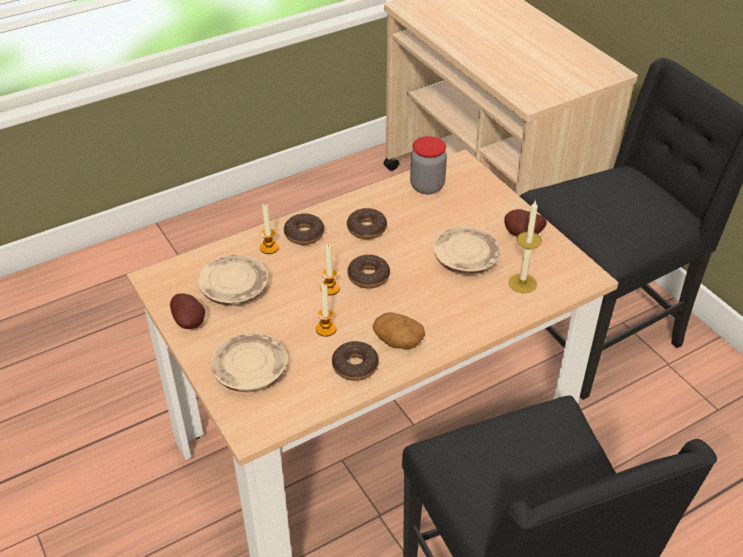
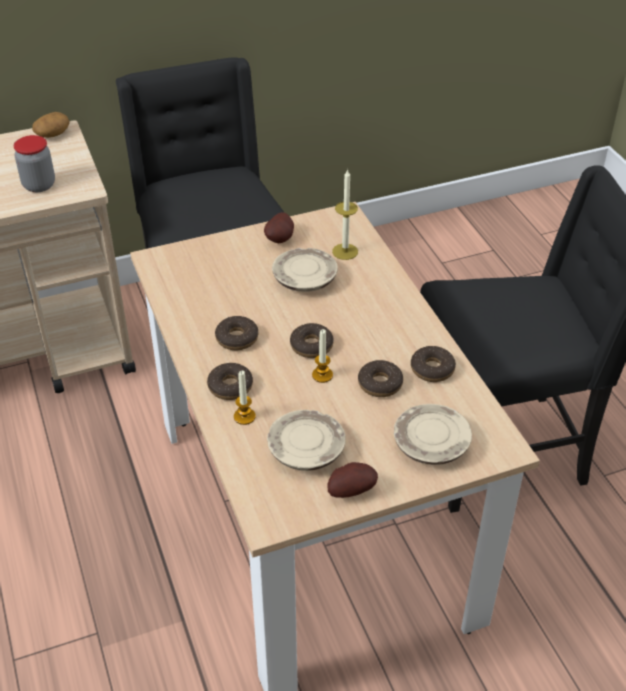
camera: 80 degrees left, 0 degrees up
candle [316,284,337,337] -> donut [358,360,403,397]
potato [373,312,425,349] -> potato moved to [32,112,70,138]
jar [410,136,447,194] -> jar moved to [14,135,55,192]

